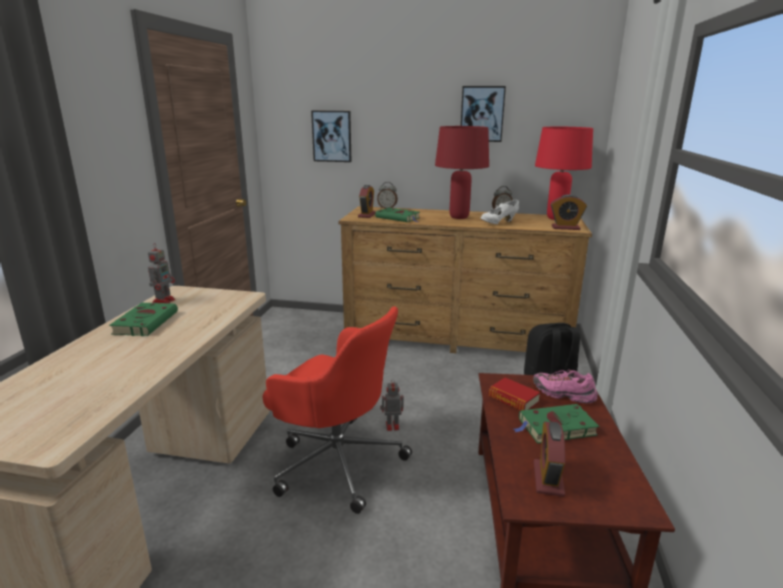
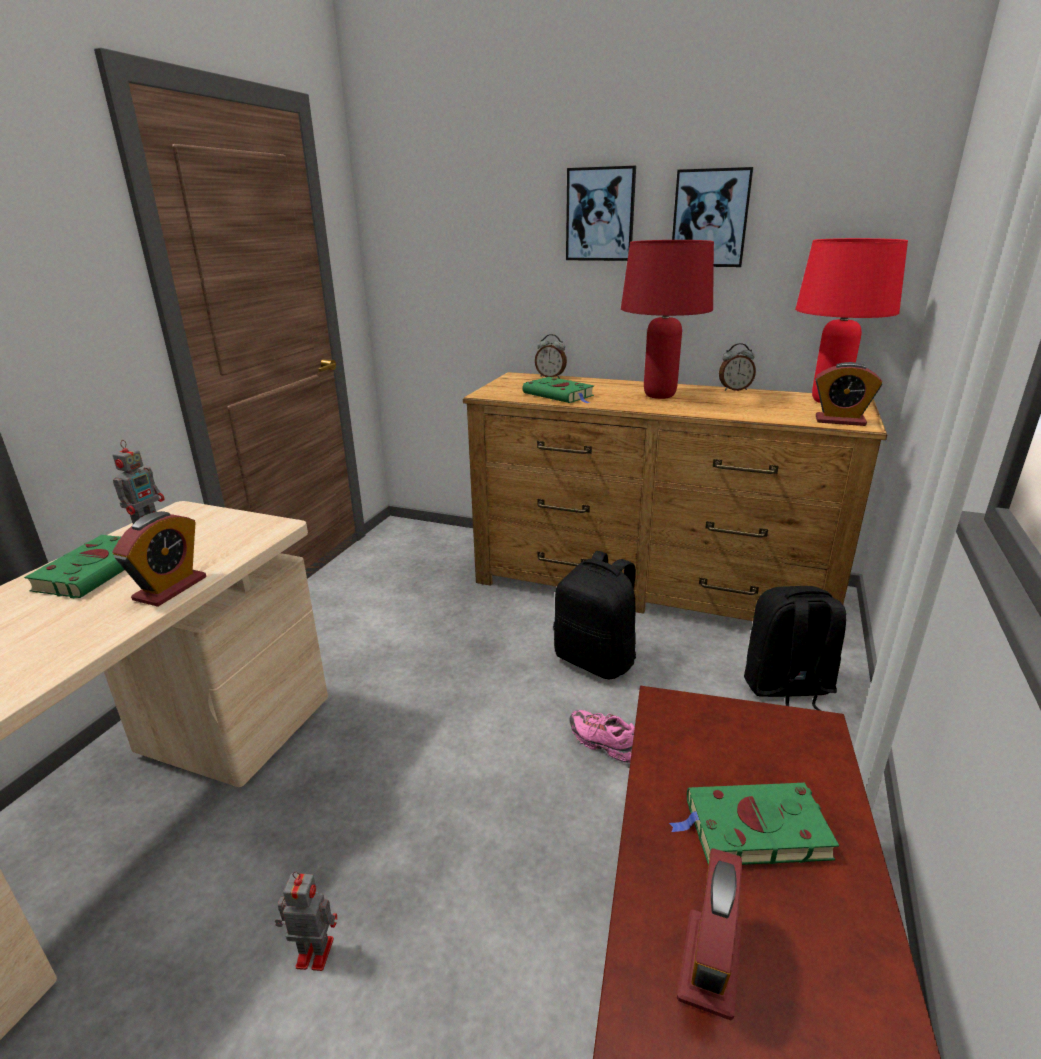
camera: 10 degrees right, 5 degrees up
red office chair [263,306,412,514] -> none
picture [311,111,352,162] -> picture moved to [566,166,636,261]
alarm clock [358,185,376,218] -> alarm clock moved to [112,511,206,607]
toy robot [380,379,404,431] -> toy robot moved to [275,871,338,971]
white shoe [481,200,519,224] -> none
book [488,378,540,411] -> none
pink shoe [533,369,598,403] -> pink shoe moved to [569,710,635,763]
none -> black backpack [553,551,636,679]

